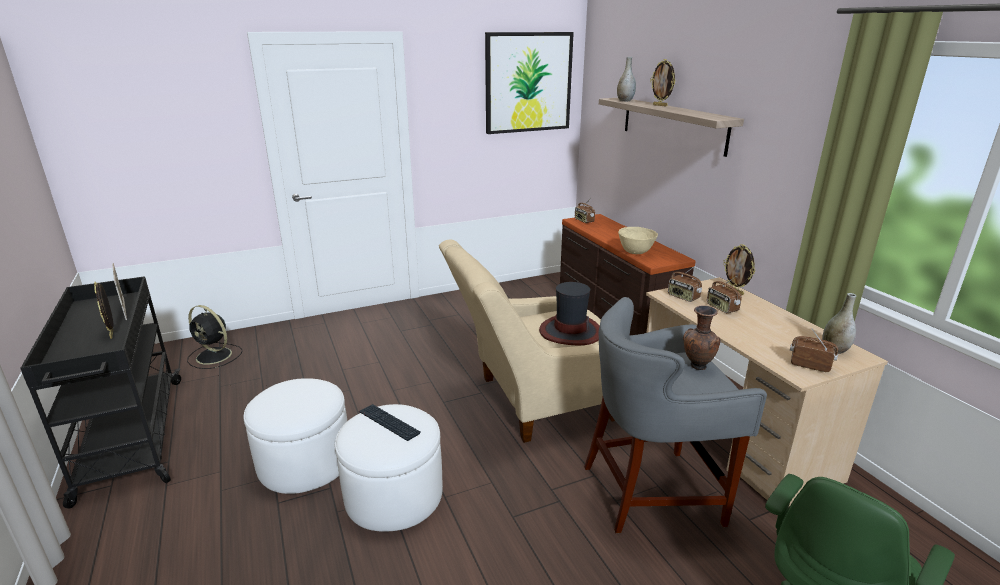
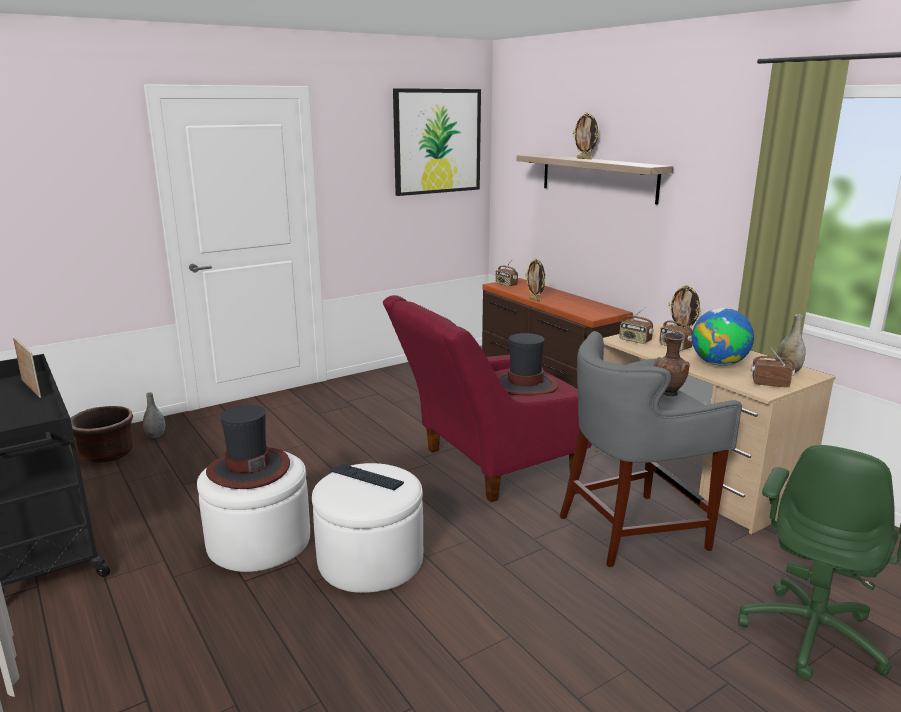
camera: 10 degrees left, 5 degrees down
picture frame [94,282,113,339] -> picture frame moved to [526,259,546,302]
black fan [187,305,242,369] -> brown planter [70,406,133,463]
beige armchair [439,240,615,443] -> red armchair [383,295,592,502]
grey vase [617,57,636,101] -> grey vase moved to [143,392,165,438]
beige bowl [618,227,658,254] -> none
none -> hat [206,405,290,489]
none -> globe [692,308,754,366]

